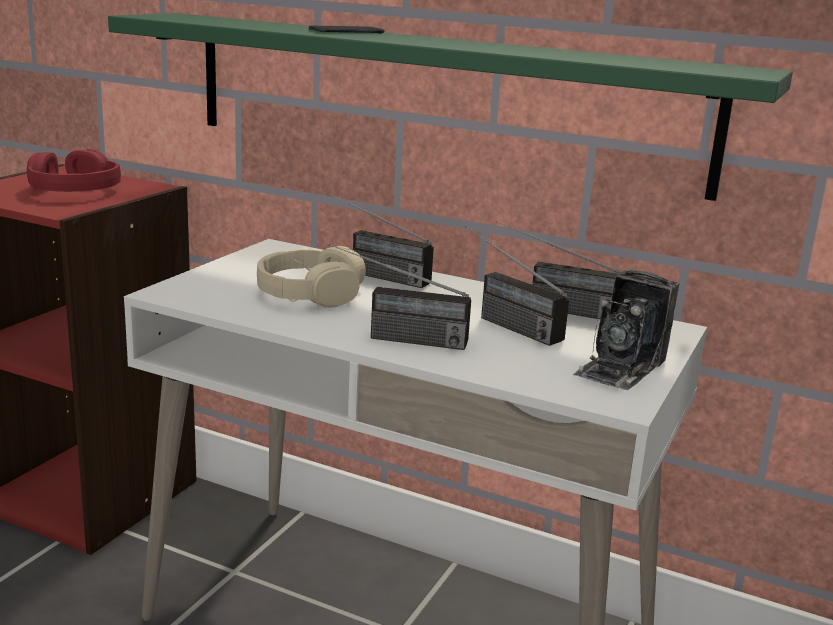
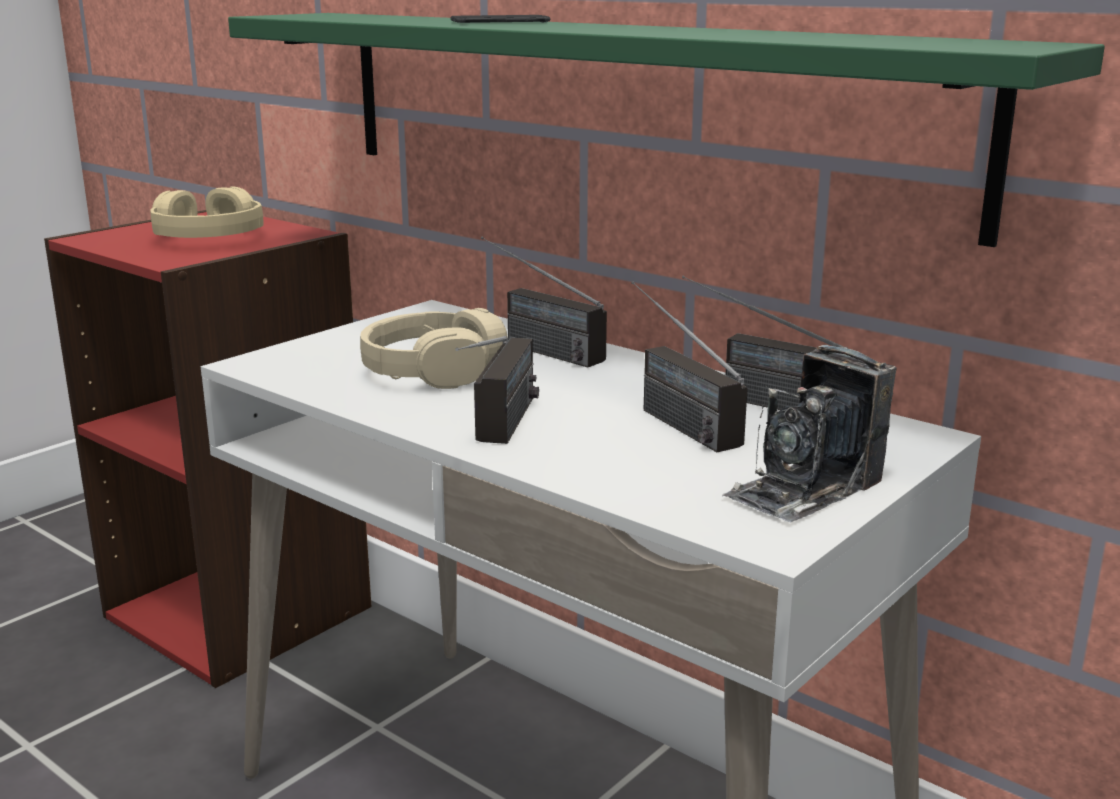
camera: 15 degrees right, 0 degrees up
red headphones [27,149,121,192] -> beige headphones [150,186,263,238]
radio [328,243,471,350] -> radio turned 105 degrees counterclockwise [455,336,539,444]

